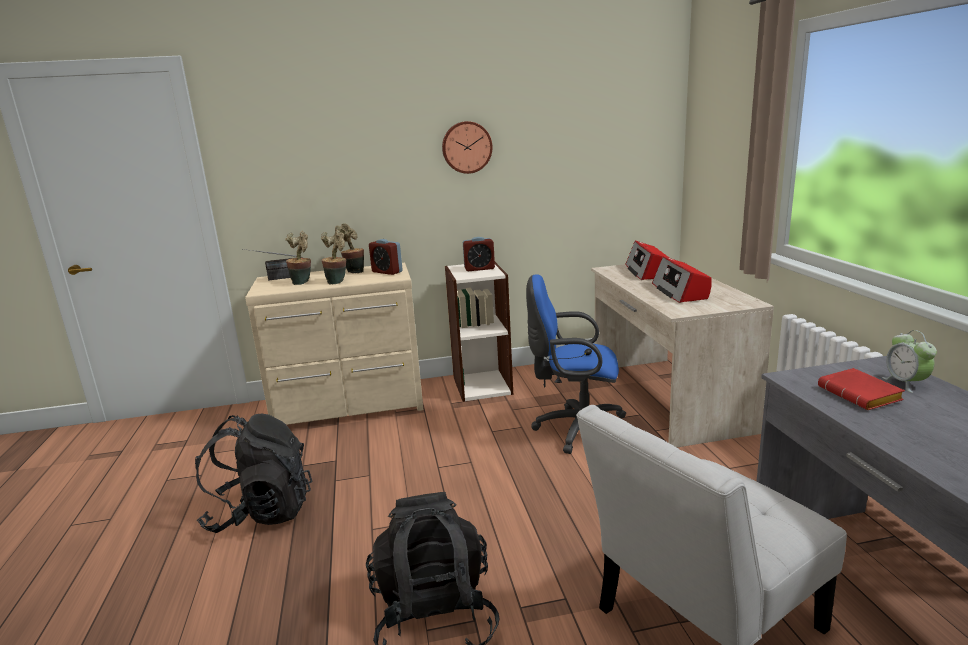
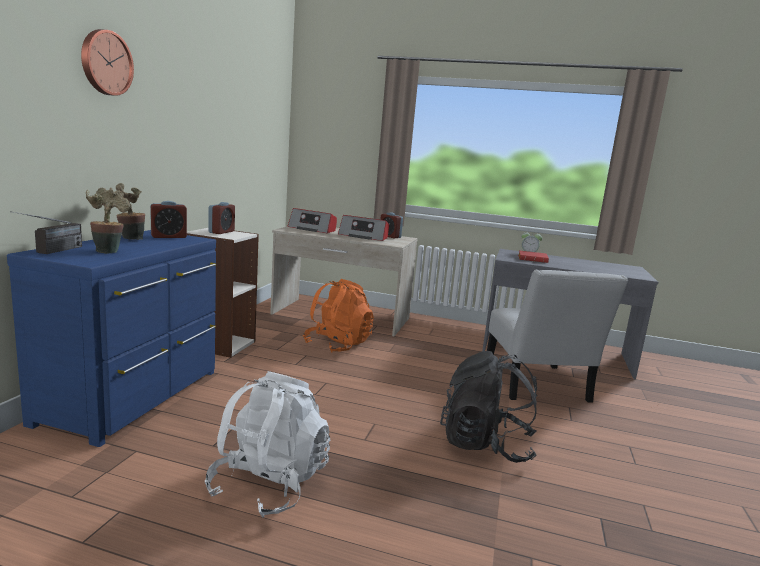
camera: 65 degrees left, 5 degrees down
black backpack [195,414,312,533] -> white backpack [205,371,330,518]
beige dresser [245,263,423,425] -> blue dresser [7,230,216,447]
potted plant [321,230,346,284] -> none
wall clock [442,121,492,174] -> wall clock moved to [81,29,134,96]
blue office chair [526,274,626,454] -> orange backpack [303,279,374,353]
none -> alarm clock [380,213,403,238]

